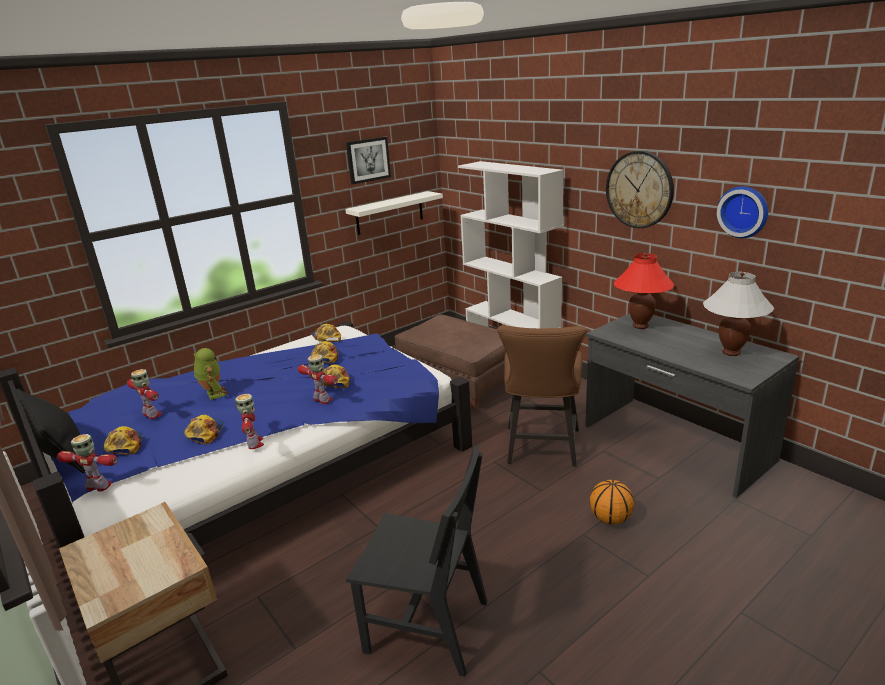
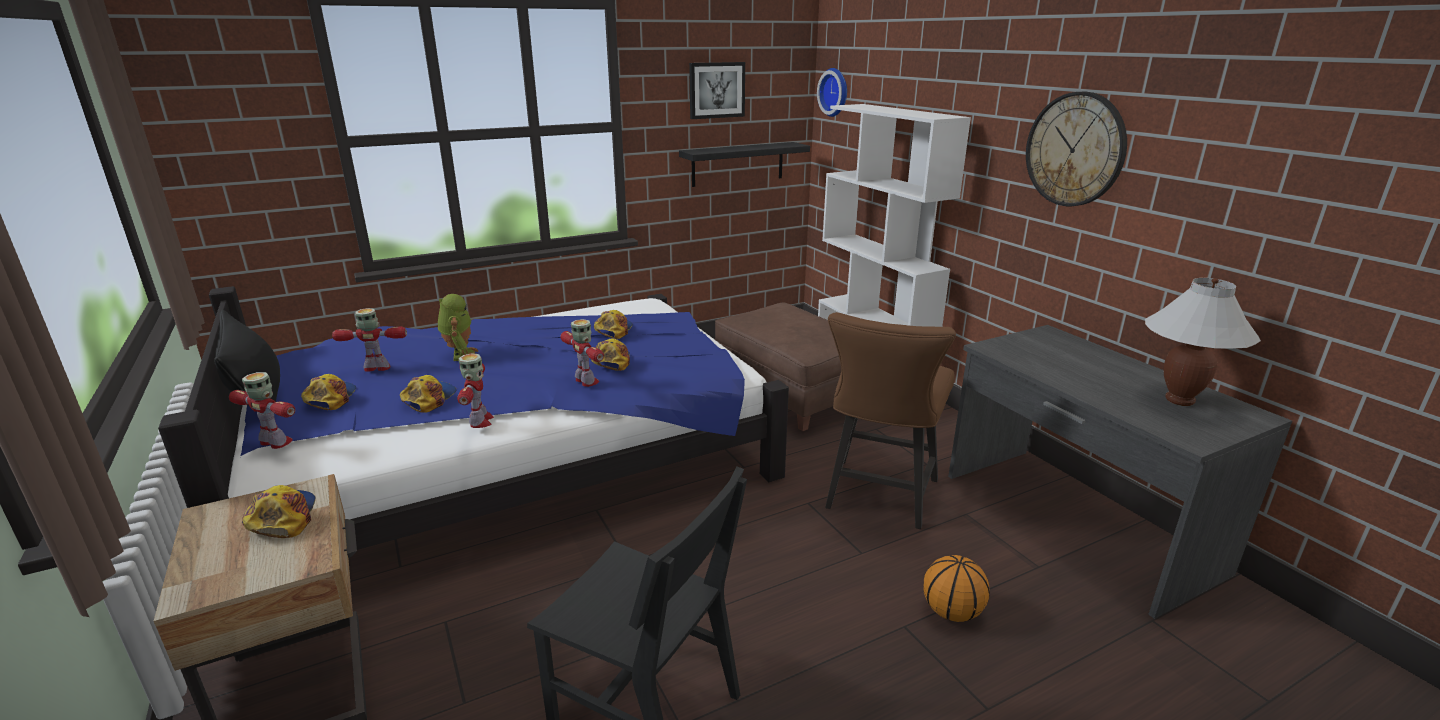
camera: 10 degrees right, 0 degrees up
toy robot [127,369,162,419] -> toy robot turned 60 degrees counterclockwise [332,308,407,372]
cap [312,324,341,342] -> cap moved to [242,485,316,538]
white shelf [345,191,443,235] -> black shelf [679,142,810,187]
red table lamp [614,253,674,329] -> none
wall clock [717,186,768,238] -> wall clock moved to [817,68,847,117]

